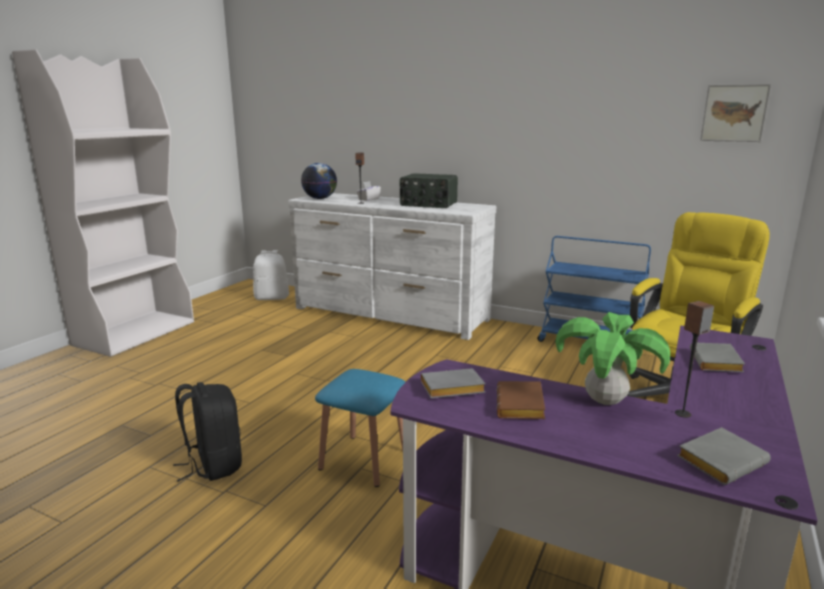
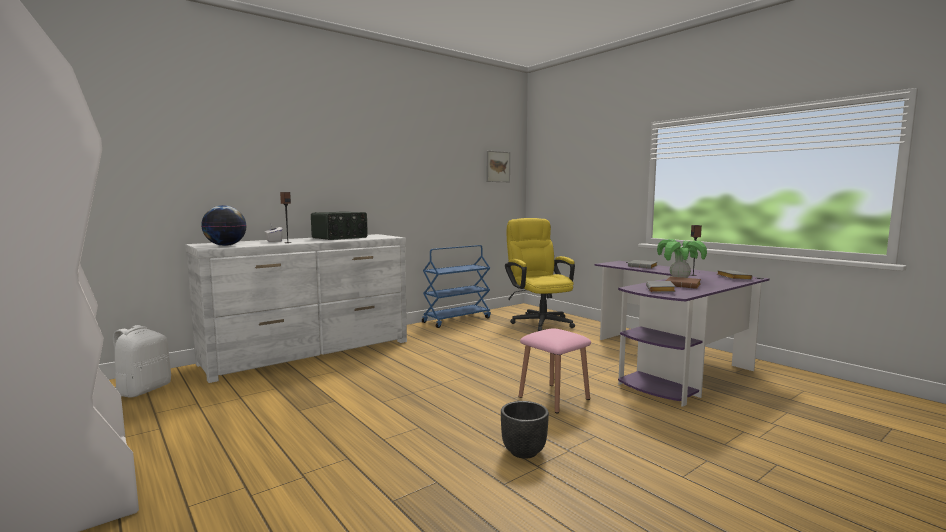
camera: 65 degrees left, 10 degrees down
black backpack [173,382,242,482] -> black planter [501,401,549,459]
blue stool [315,369,405,487] -> pink stool [519,328,591,414]

